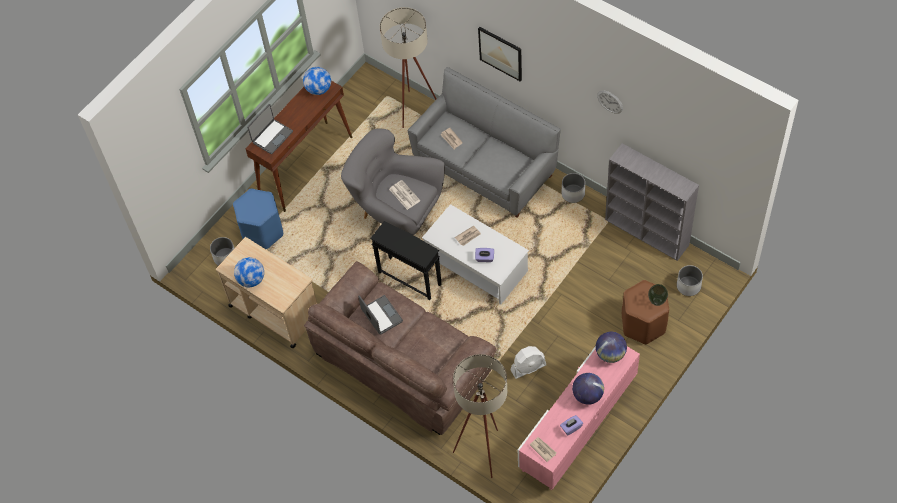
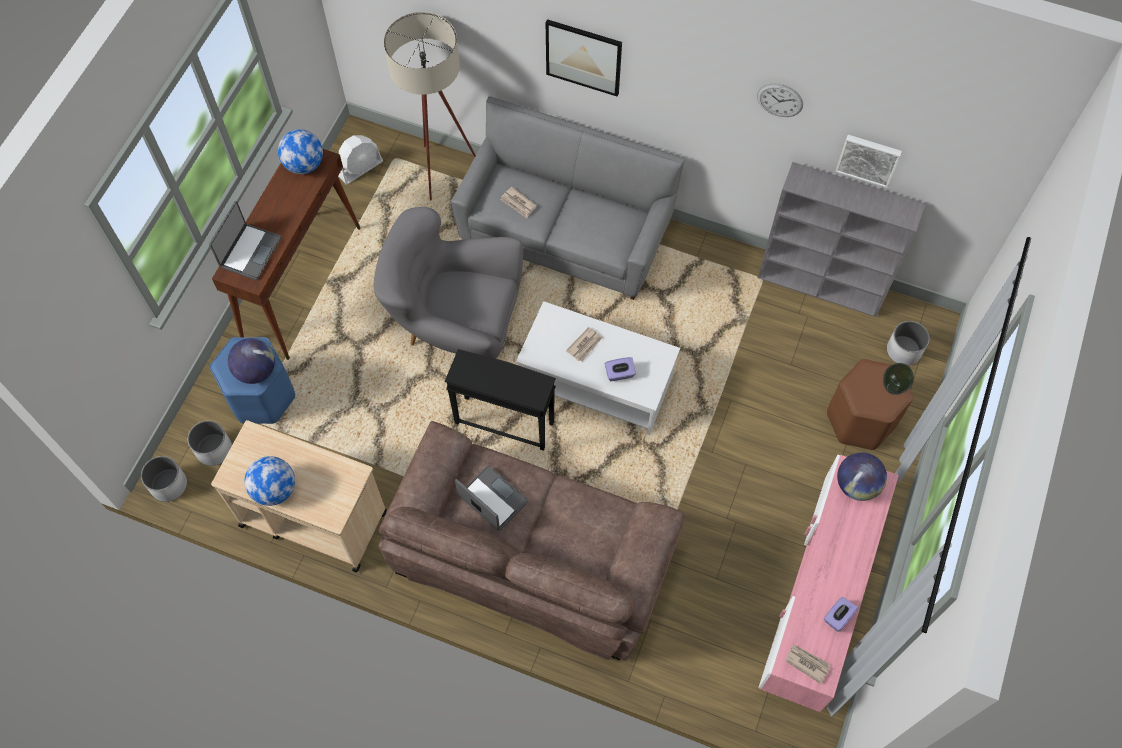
camera: 20 degrees left, 5 degrees up
newspaper [389,180,420,210] -> none
beige floor lamp [453,354,507,478] -> none
white fan [511,346,546,379] -> white fan moved to [338,135,383,185]
white planter [561,173,585,203] -> white planter moved to [141,456,187,502]
globe [572,373,604,405] -> globe moved to [228,338,275,384]
none -> picture [835,135,902,188]

